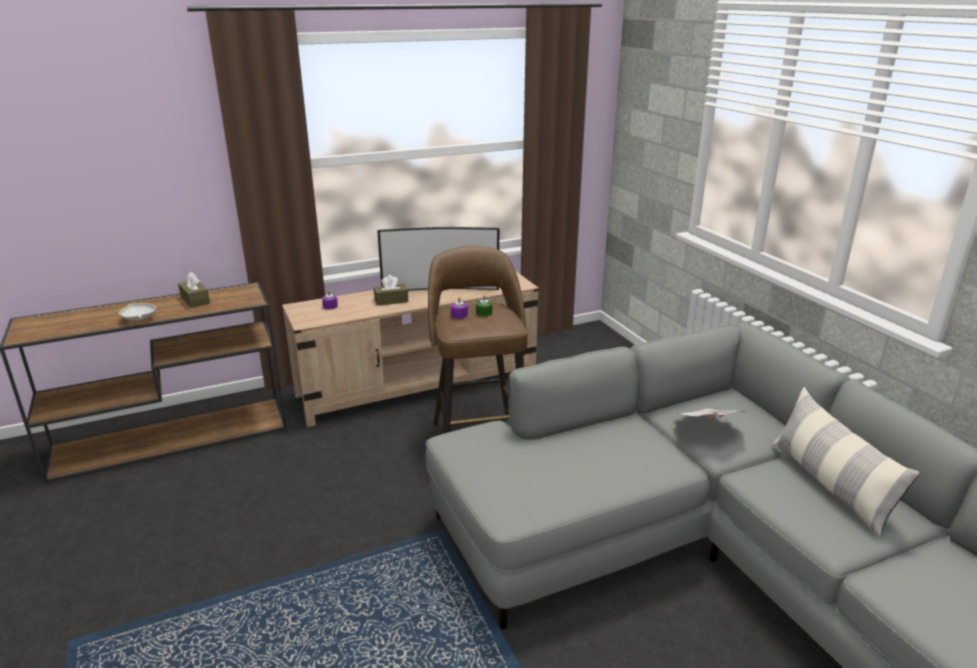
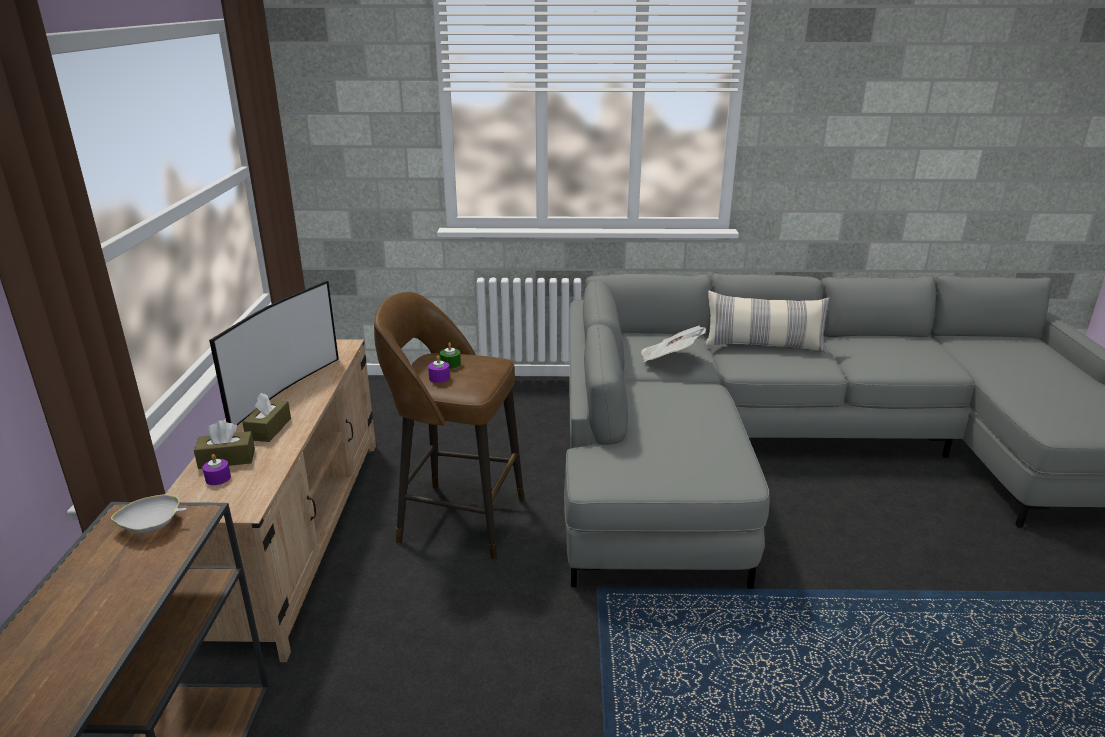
camera: 65 degrees left, 0 degrees up
white bowl [119,303,156,320] -> white bowl moved to [111,494,187,533]
brown tissue box [178,272,210,308] -> brown tissue box moved to [194,420,255,469]

